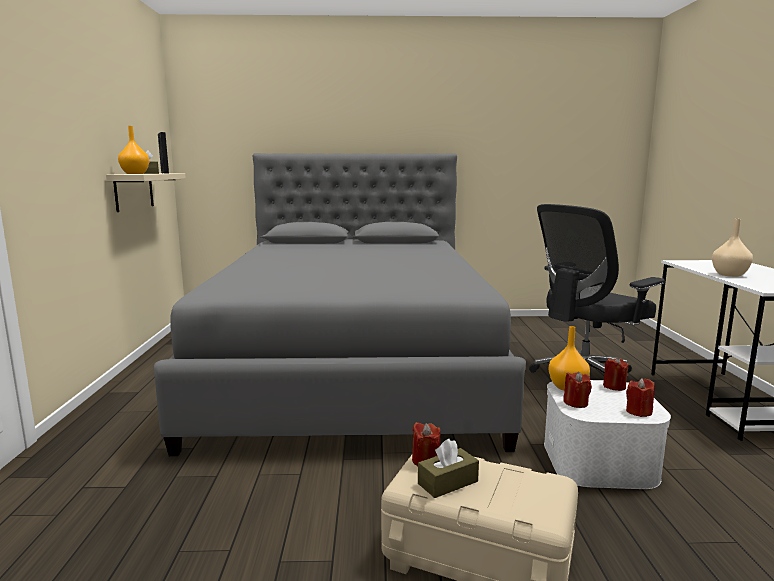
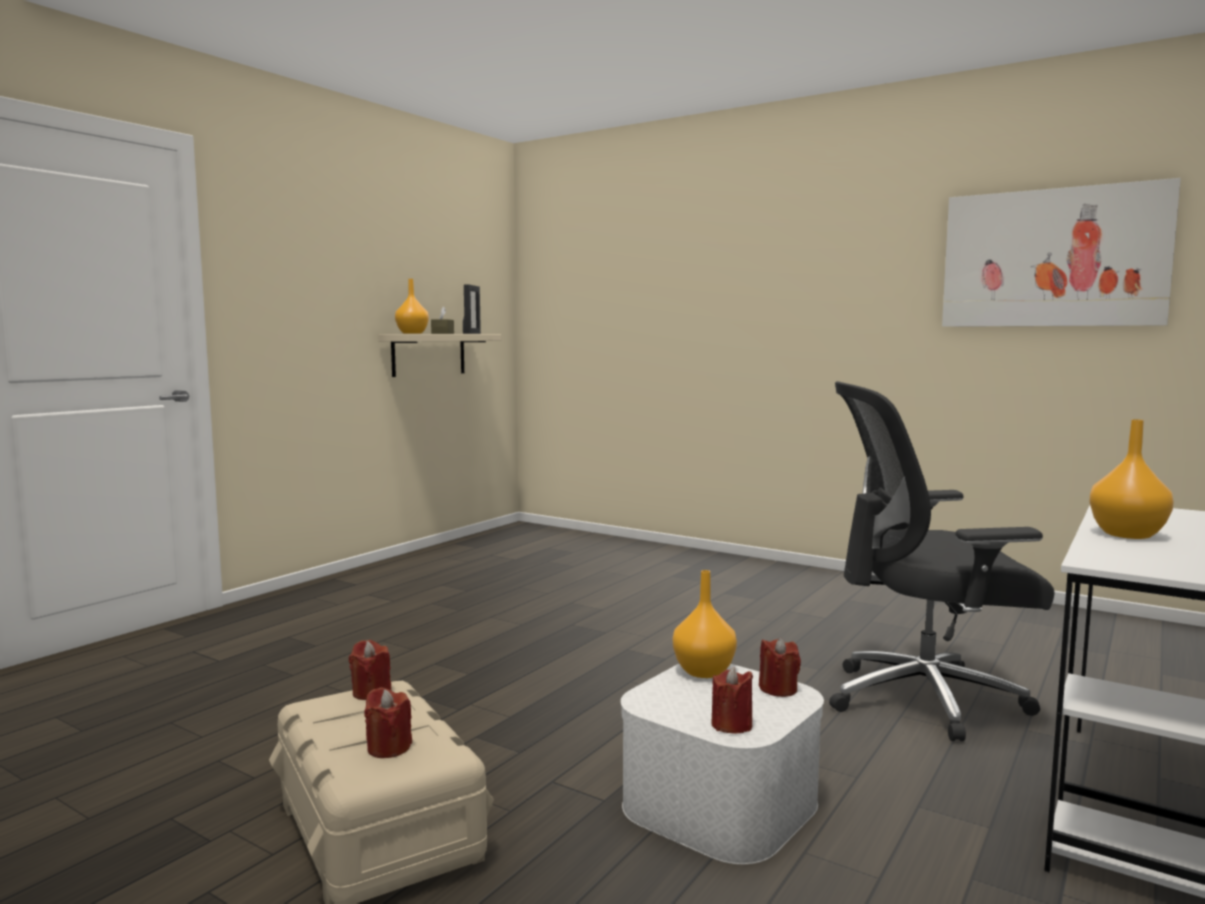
camera: 35 degrees right, 5 degrees down
grey bed [154,153,526,456] -> none
brown tissue box [418,439,479,498] -> none
red candle [563,372,592,408] -> red candle moved to [364,687,412,758]
beige vase [712,219,753,277] -> orange vase [1090,419,1174,539]
none -> picture [942,178,1181,327]

